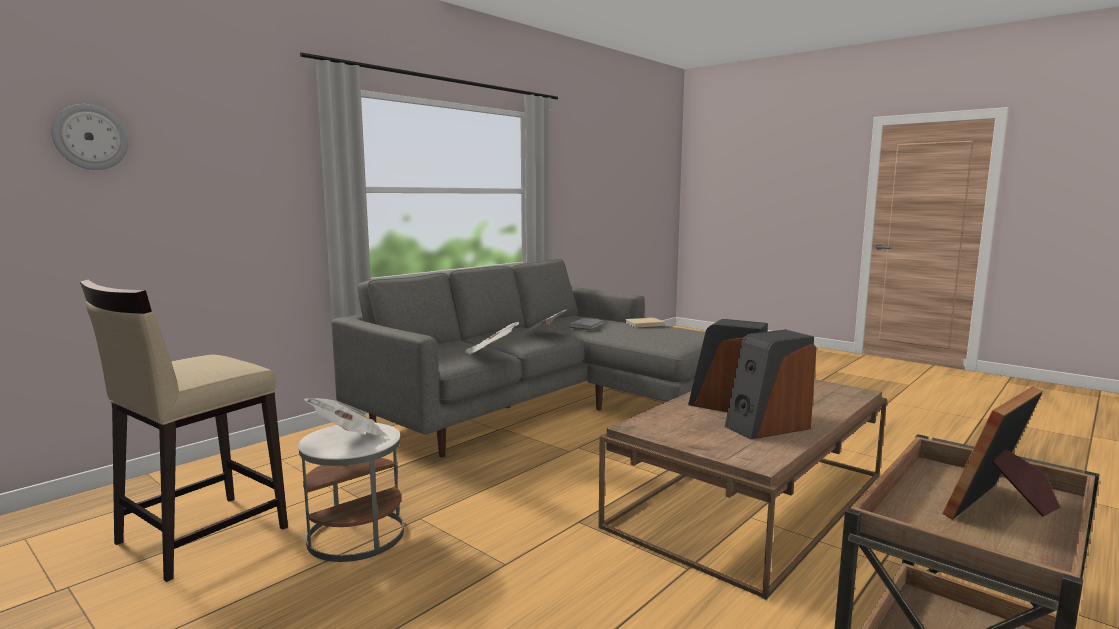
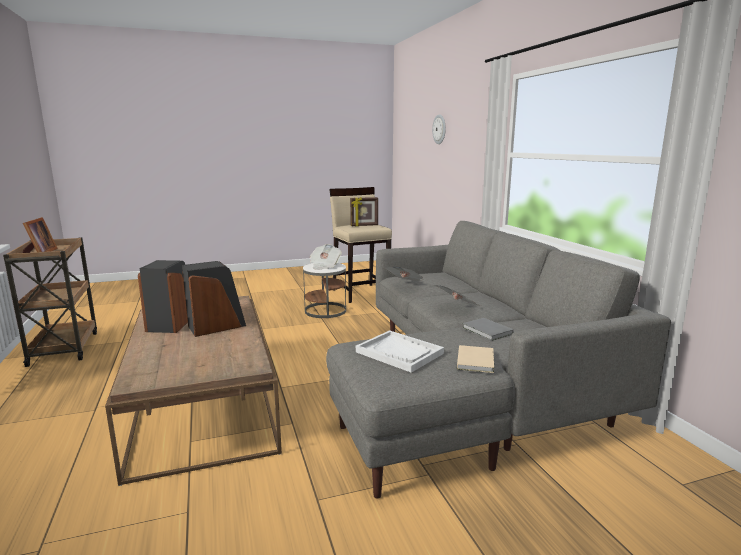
camera: 120 degrees right, 5 degrees up
none -> picture frame [350,197,378,226]
none -> white tray [356,330,444,373]

